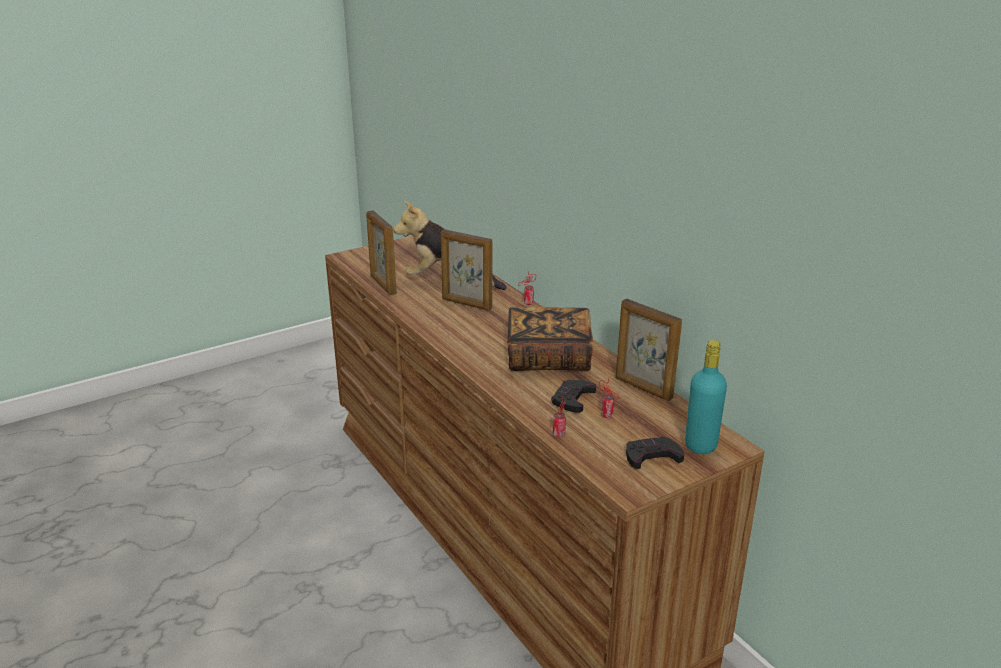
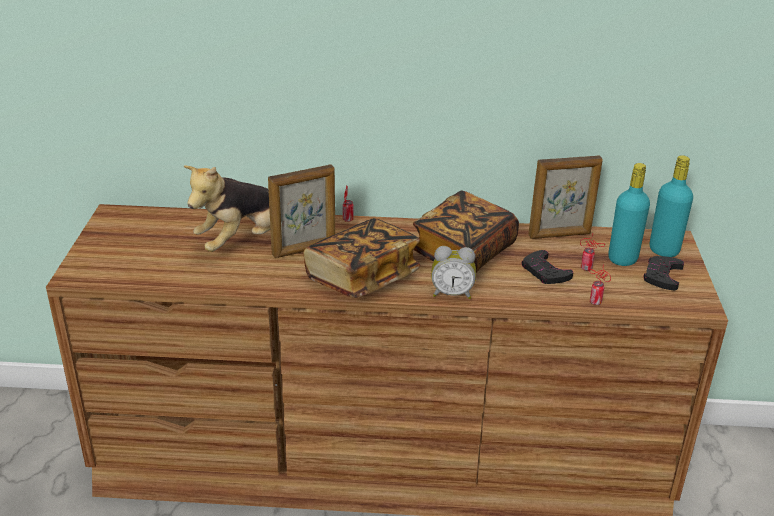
camera: 55 degrees left, 5 degrees up
picture frame [366,210,397,295] -> none
none -> book [303,218,420,298]
none -> alarm clock [431,246,476,299]
none -> turquoise bottle [608,163,650,266]

